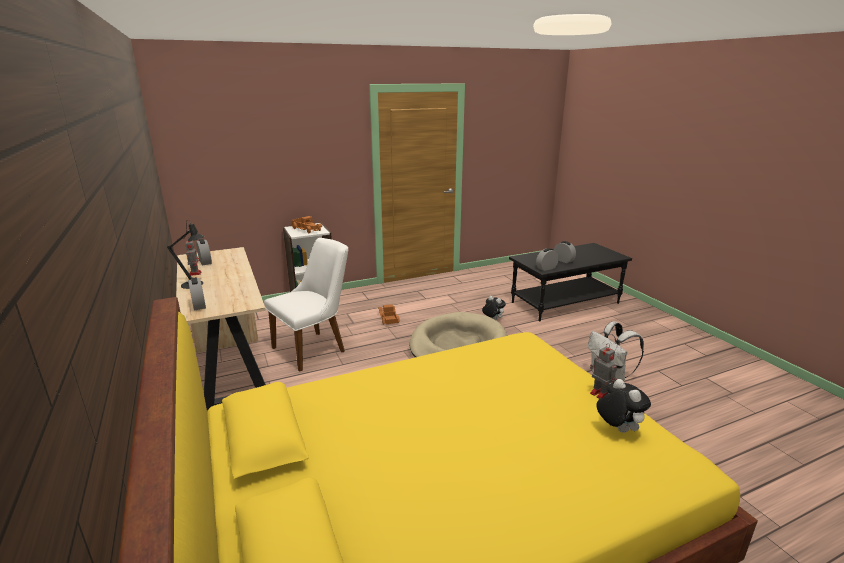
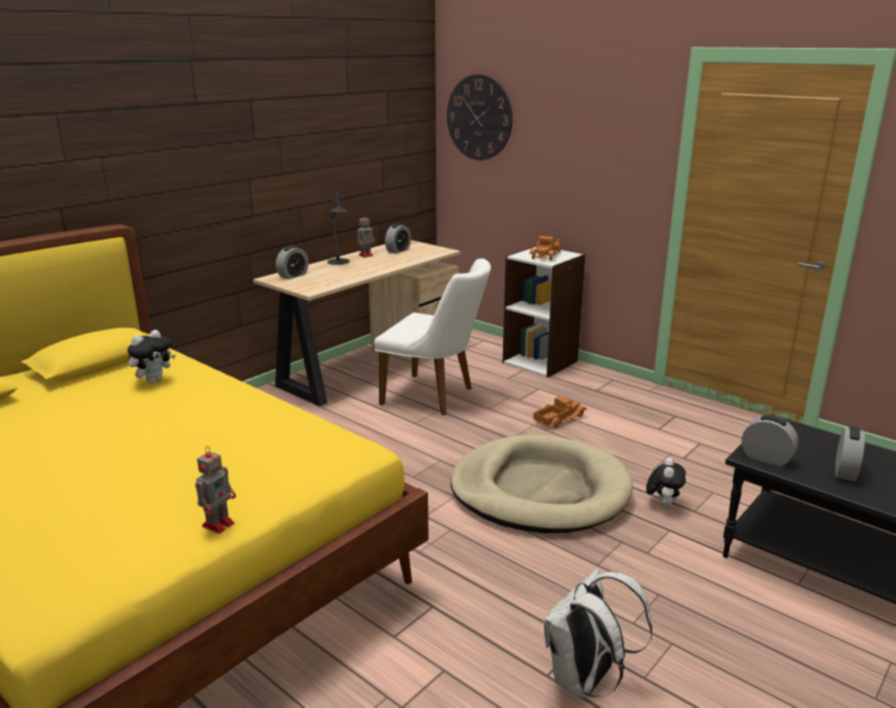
camera: 65 degrees right, 0 degrees up
plush toy [596,379,651,433] -> plush toy moved to [127,330,176,384]
none -> wall clock [447,74,513,160]

